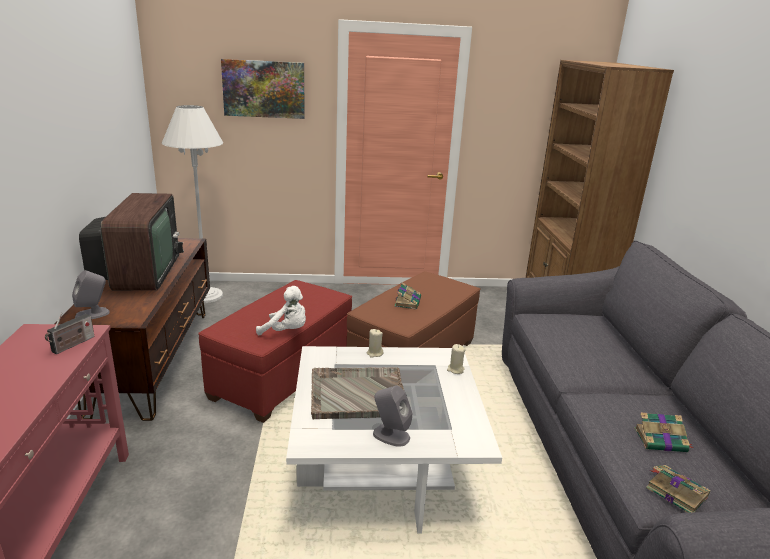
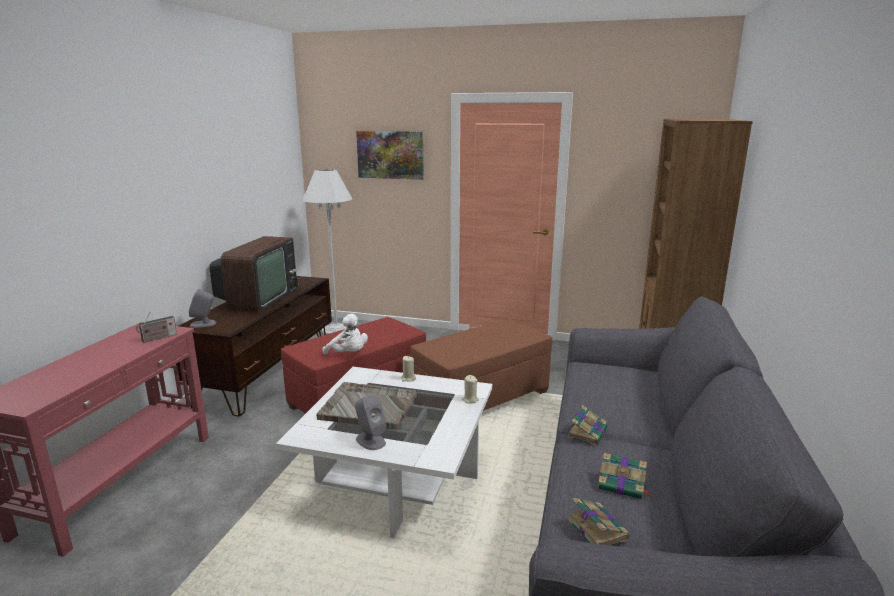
camera: 20 degrees right, 5 degrees down
book [394,283,421,309] -> book moved to [567,405,608,446]

